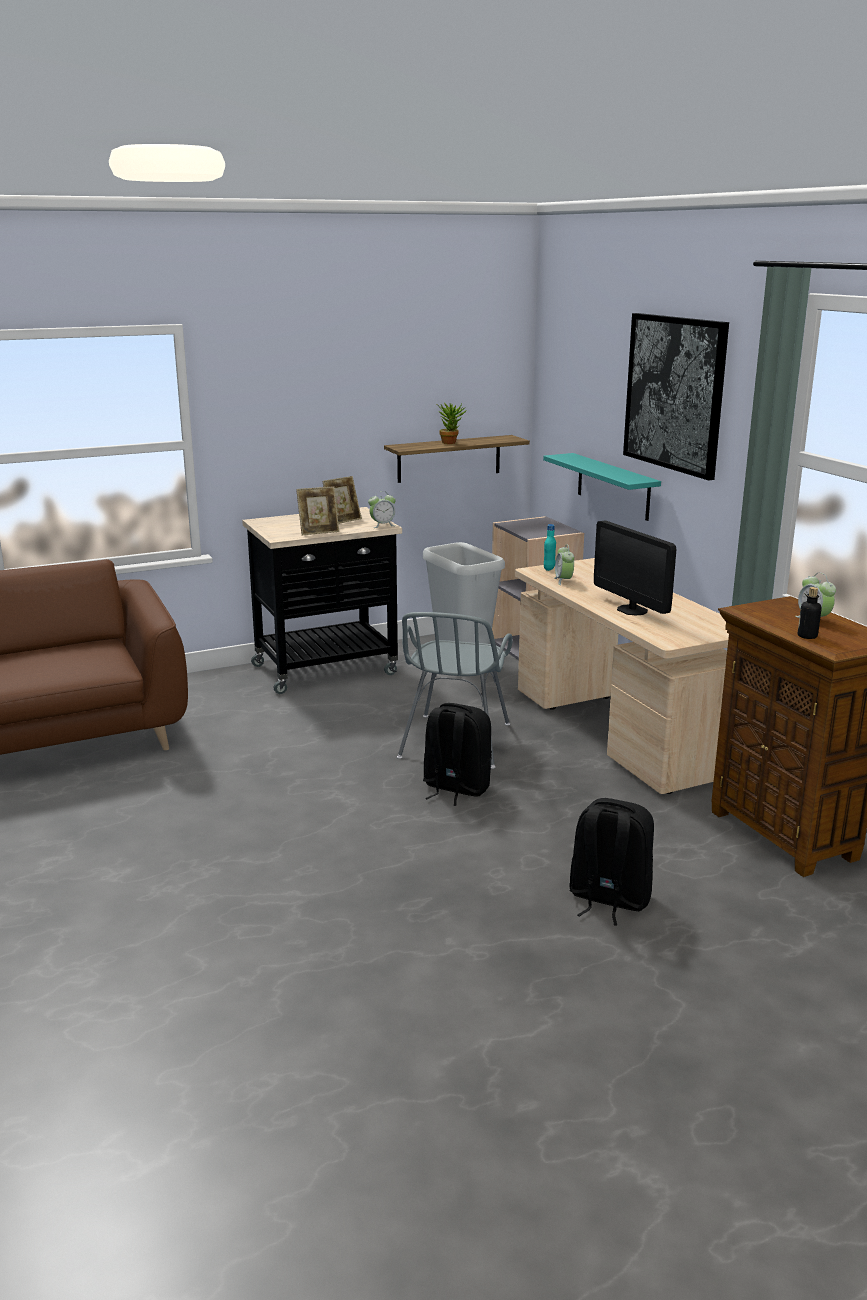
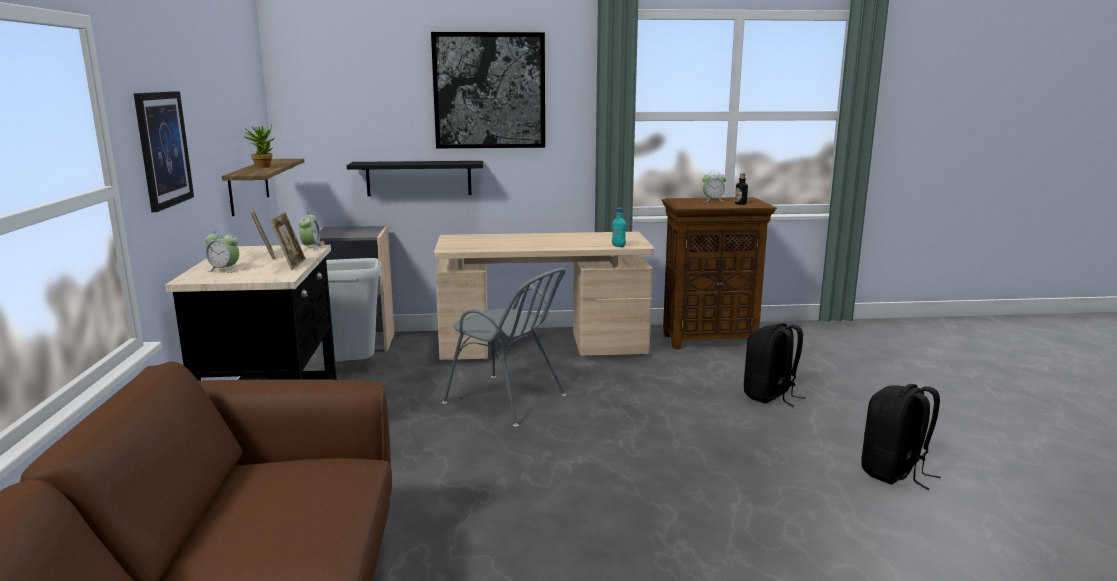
camera: 70 degrees left, 5 degrees down
black backpack [423,703,492,806] -> black backpack moved to [861,384,941,490]
turquoise shelf [543,453,661,521] -> black shelf [347,161,483,196]
turquoise bottle [544,524,556,571] -> turquoise bottle moved to [612,207,626,247]
alarm clock [554,544,574,585] -> alarm clock moved to [205,229,239,273]
monitor [594,520,676,615] -> none
none -> picture [134,91,194,212]

